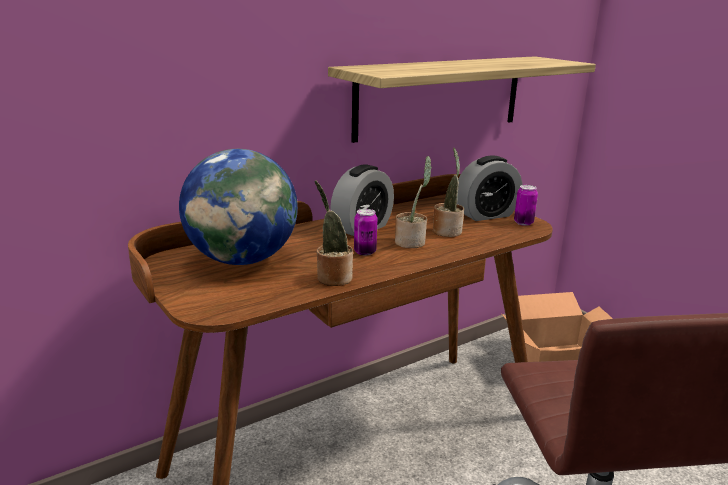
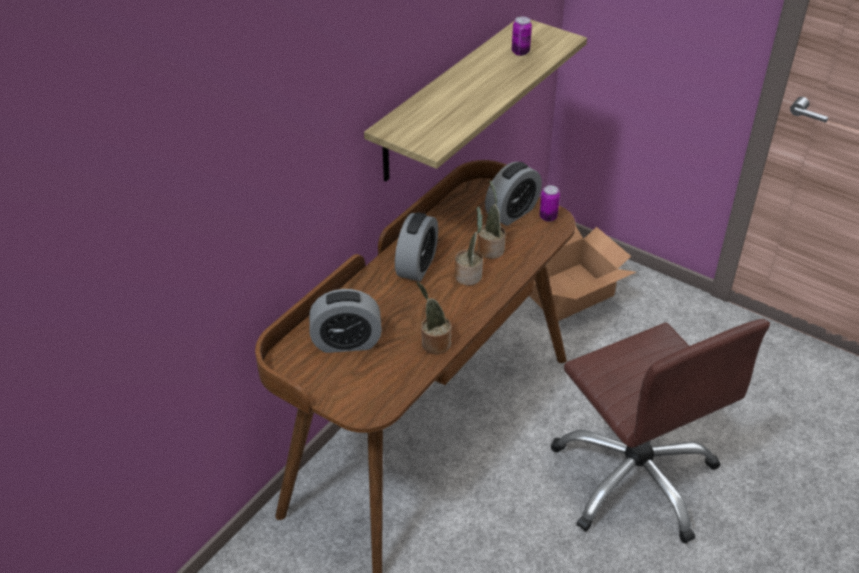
camera: 20 degrees left, 20 degrees up
globe [179,149,298,265] -> alarm clock [309,289,382,353]
can [354,209,377,256] -> can moved to [512,16,532,56]

